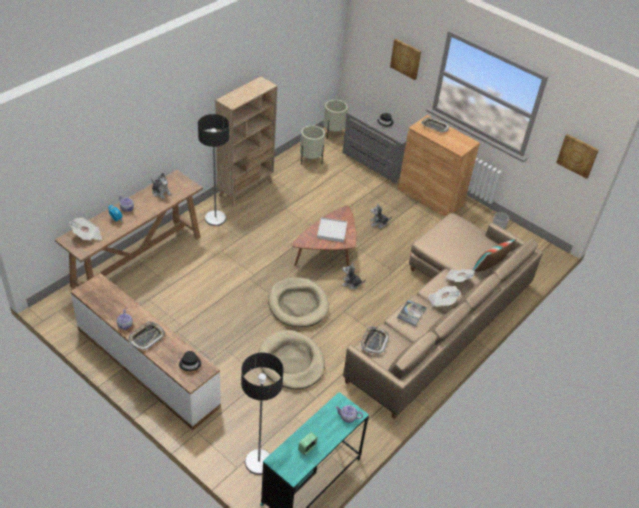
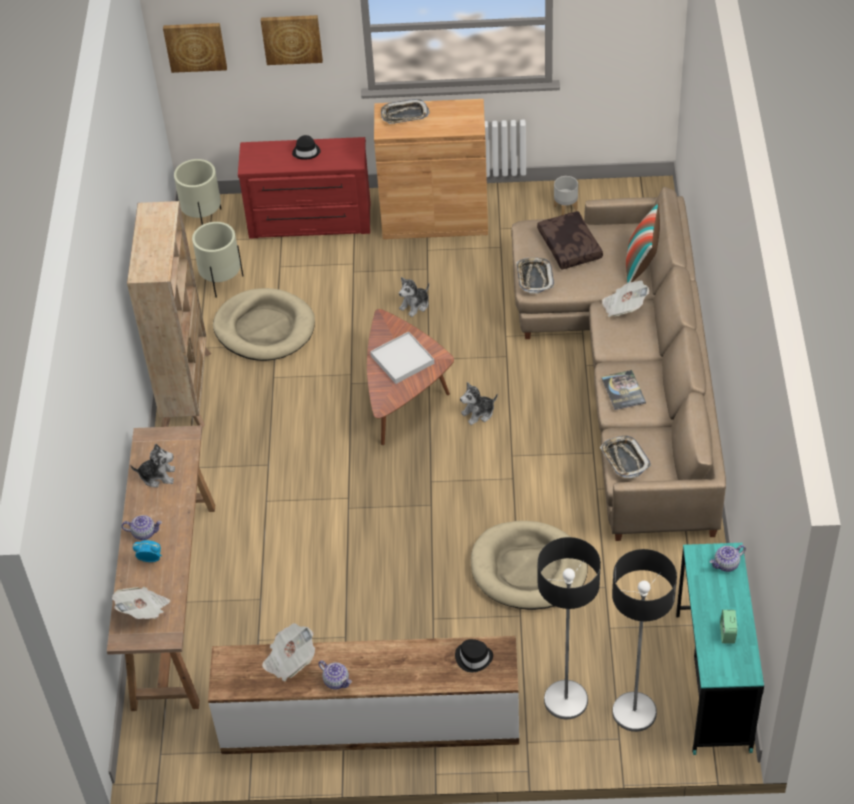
camera: 35 degrees left, 5 degrees up
tray [128,321,165,351] -> tray moved to [516,258,554,294]
floor lamp [198,114,229,226] -> floor lamp moved to [538,537,601,719]
beige dog bed [268,277,329,327] -> beige dog bed moved to [213,288,315,361]
grey dresser [342,103,410,183] -> red dresser [238,137,371,239]
newspaper [428,286,461,307] -> newspaper moved to [262,623,315,682]
picture [556,134,599,179] -> picture moved to [163,23,227,73]
none -> brown pillow [537,211,603,270]

